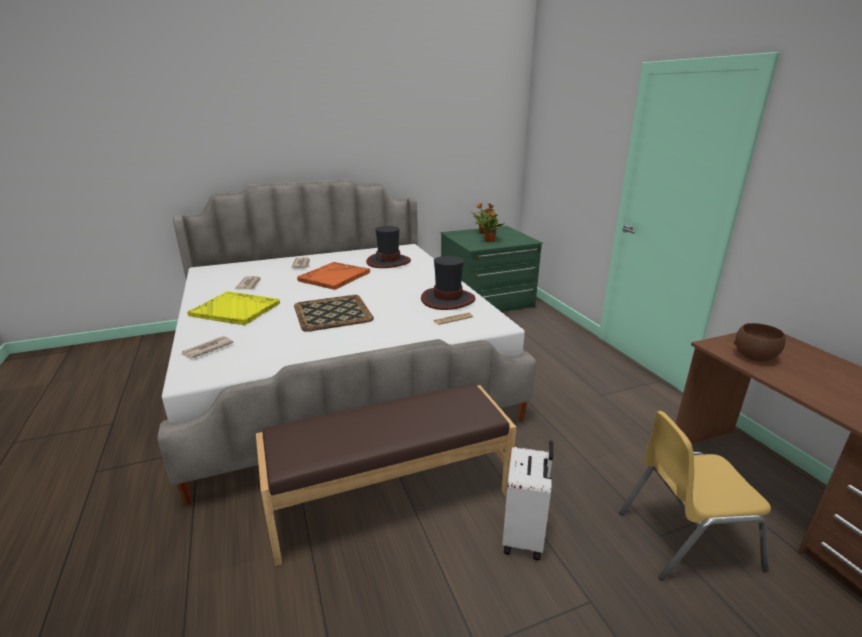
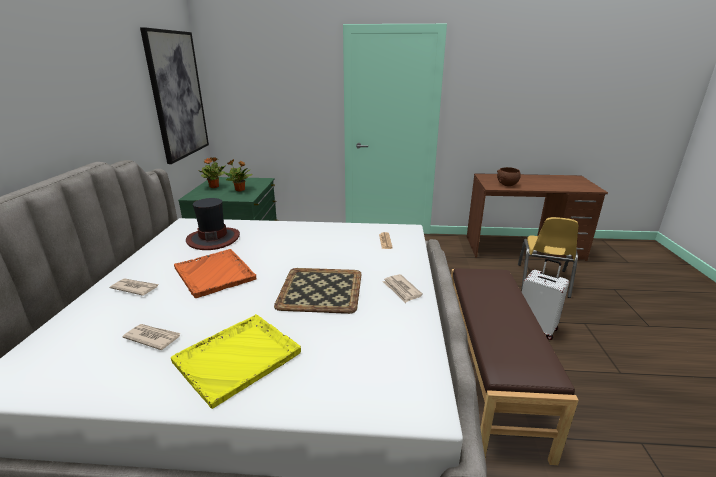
camera: 65 degrees left, 0 degrees up
newspaper [181,336,233,359] -> newspaper moved to [382,274,423,303]
hat [421,256,475,310] -> none
none -> picture [140,27,209,164]

